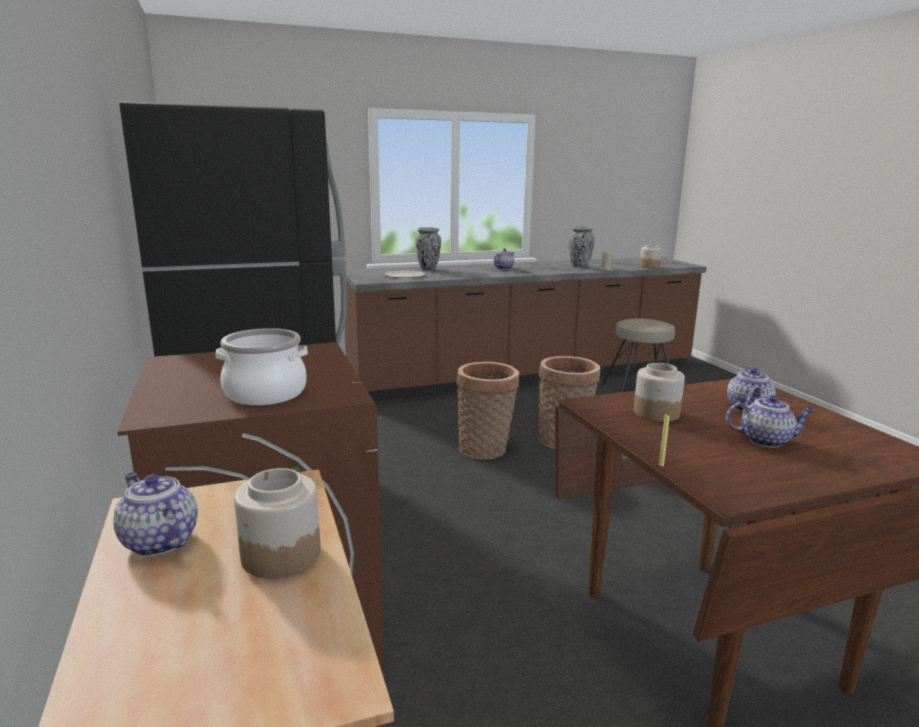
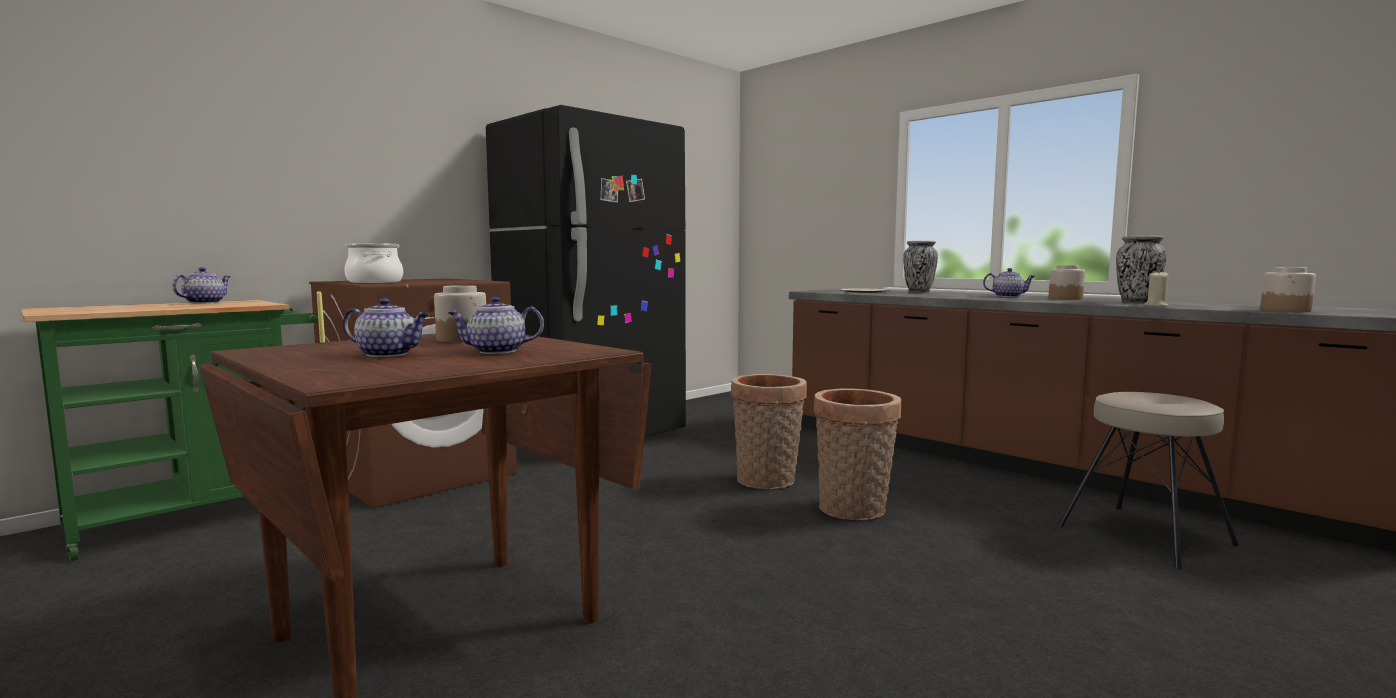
camera: 65 degrees right, 10 degrees down
jar [234,468,321,579] -> jar moved to [1049,265,1085,300]
teapot [726,395,815,448] -> teapot turned 60 degrees counterclockwise [343,298,429,357]

